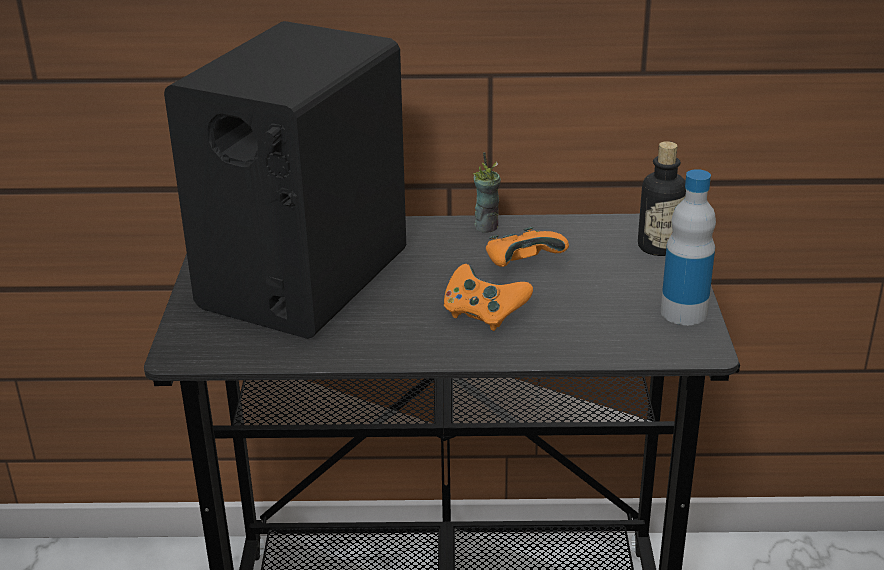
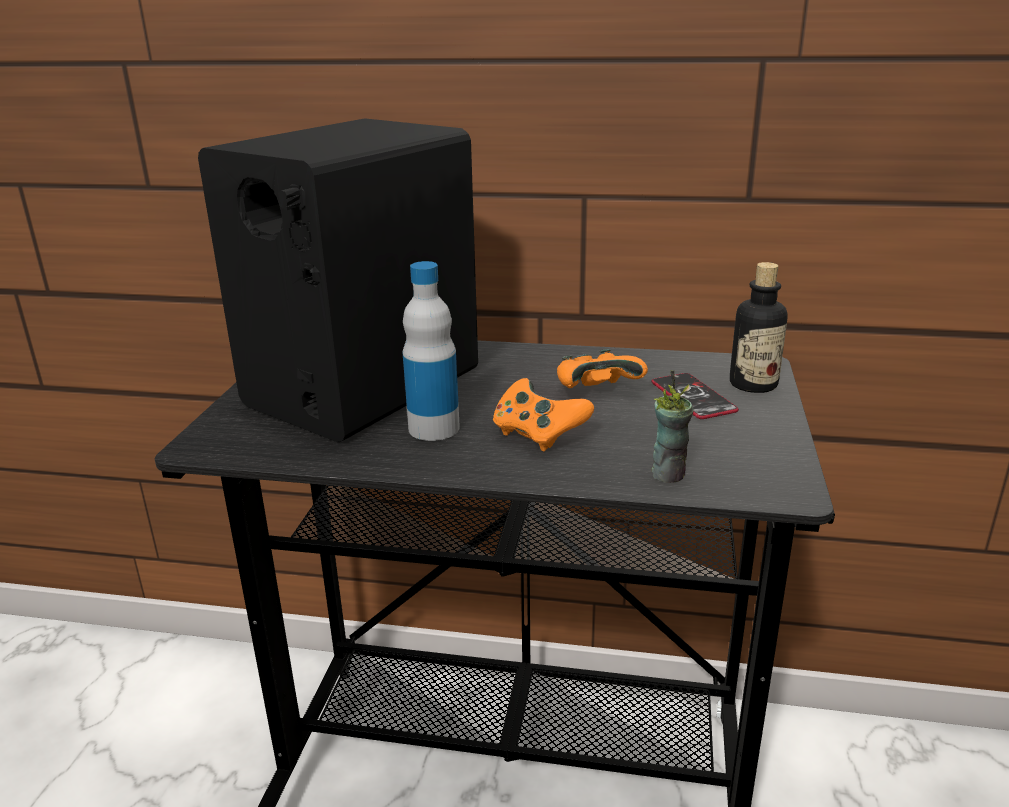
camera: 10 degrees right, 5 degrees down
cup [473,152,501,233] -> cup moved to [652,370,694,483]
bottle [660,169,716,325] -> bottle moved to [403,261,460,441]
none -> phone [651,373,739,419]

